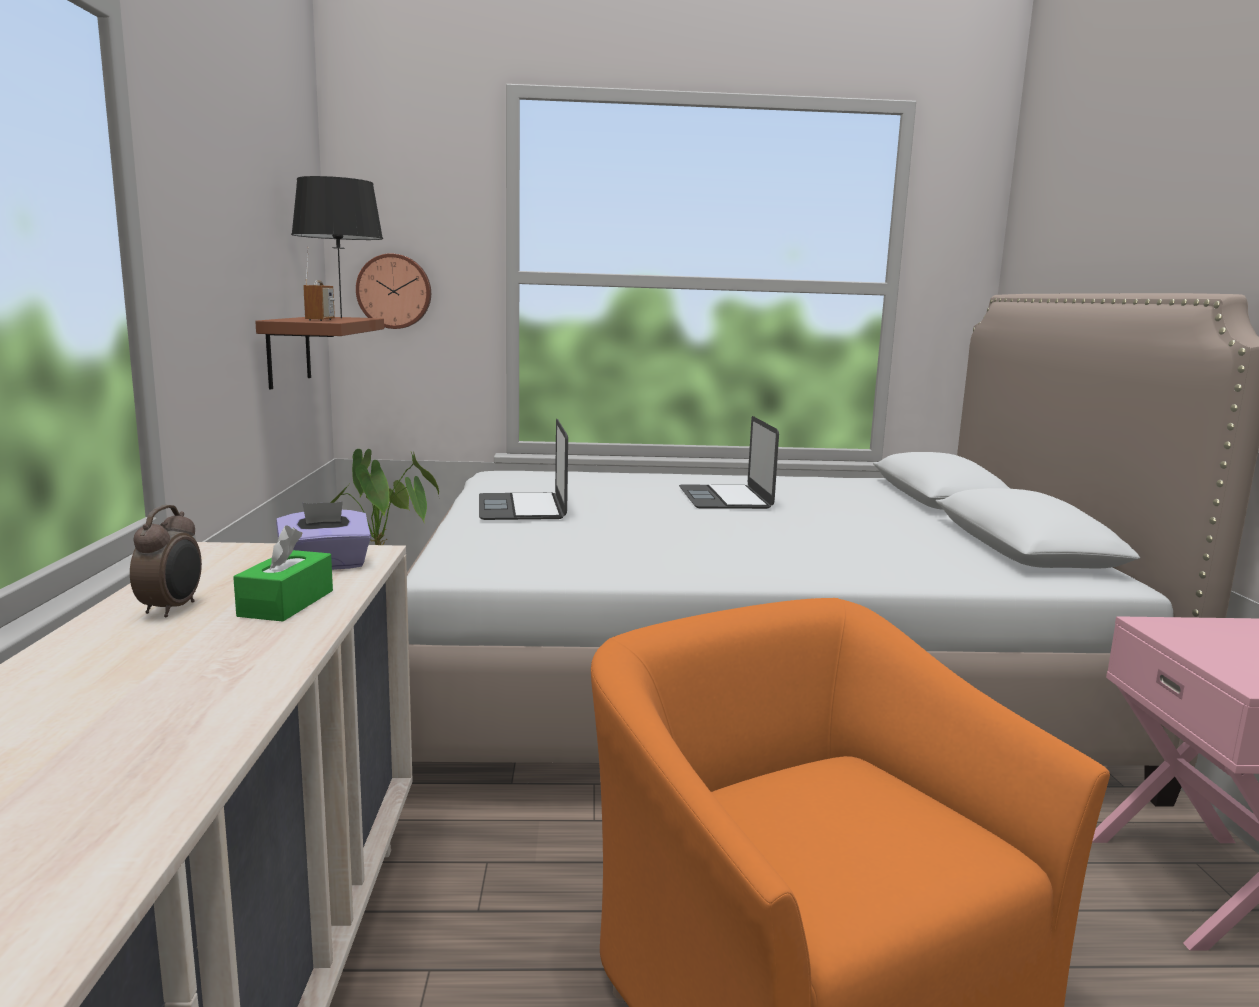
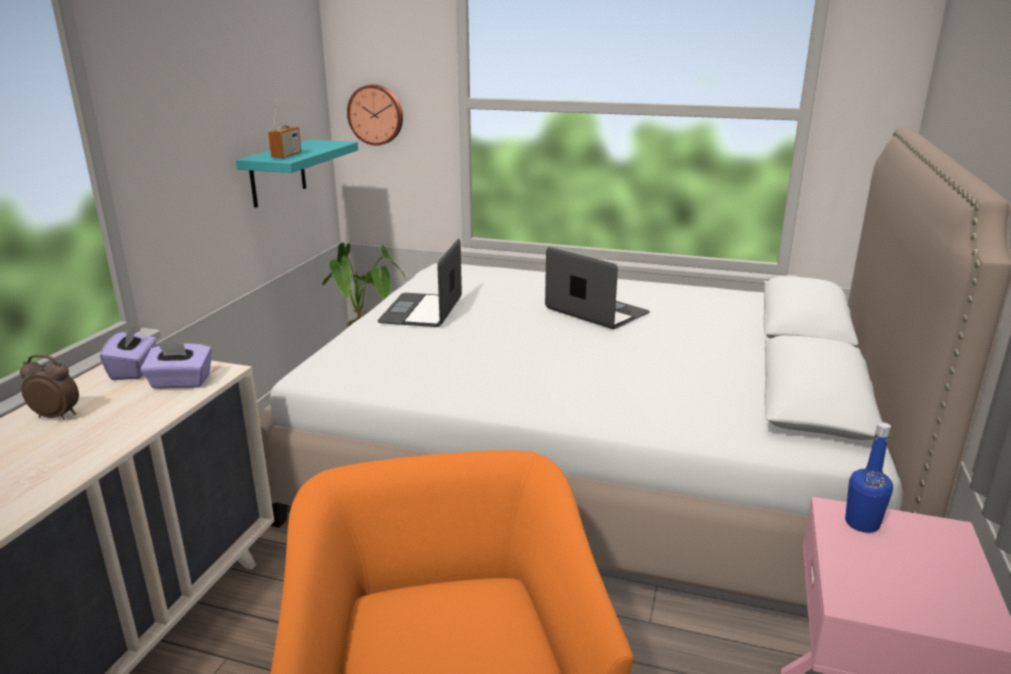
camera: 20 degrees right, 10 degrees up
alarm clock [130,505,202,617] -> alarm clock turned 105 degrees counterclockwise [20,354,79,420]
green tissue box [233,525,333,622] -> none
brown shelf [255,317,384,389] -> turquoise shelf [236,140,358,208]
black table lamp [291,176,383,318] -> none
laptop [679,416,779,509] -> laptop turned 120 degrees clockwise [545,247,650,329]
none -> purple tissue box [100,325,157,380]
none -> blue bottle [845,422,893,533]

